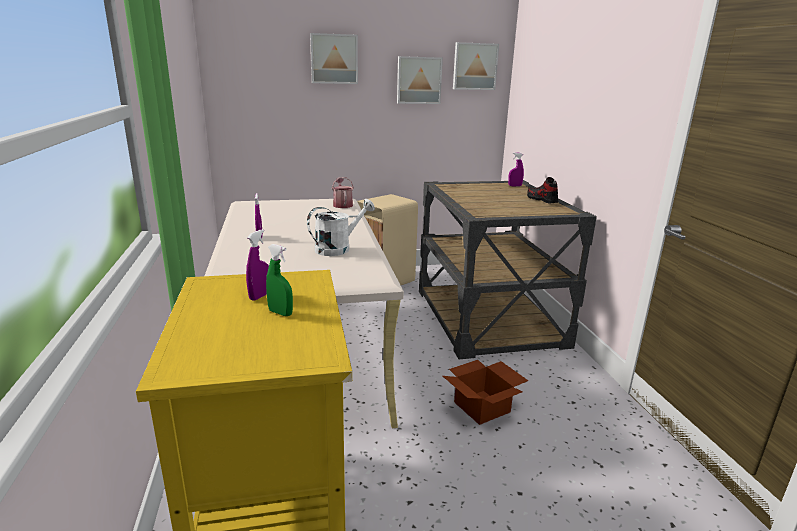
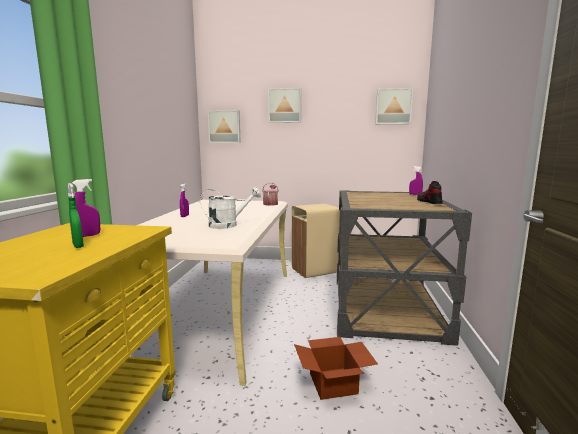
camera: 20 degrees right, 10 degrees down
picture [397,56,443,104] -> picture moved to [208,110,240,143]

